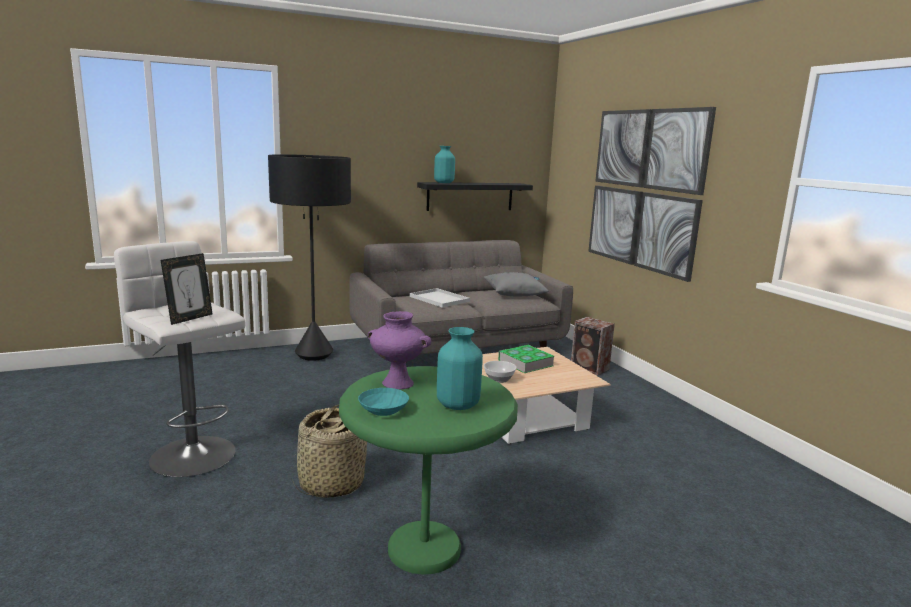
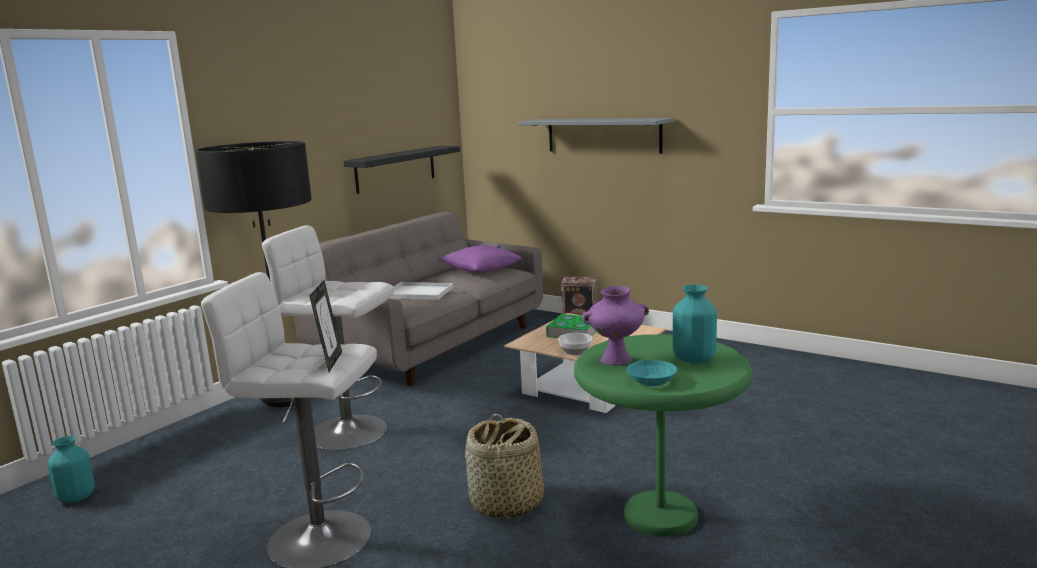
camera: 30 degrees left, 0 degrees up
turquoise vase [434,146,455,183] -> turquoise vase moved to [48,436,95,503]
grey pillow [484,272,549,297] -> purple pillow [439,245,522,273]
picture [588,107,716,282] -> grey shelf [518,118,675,154]
none -> white stool [262,225,394,450]

